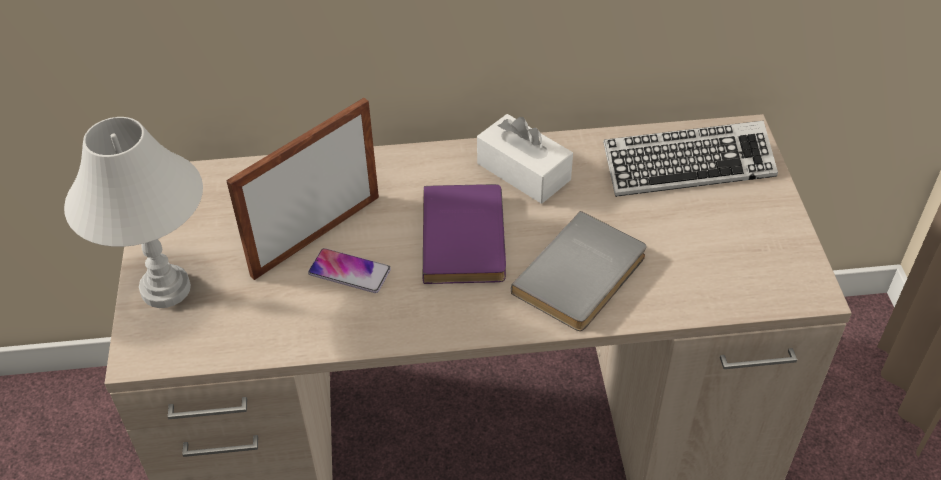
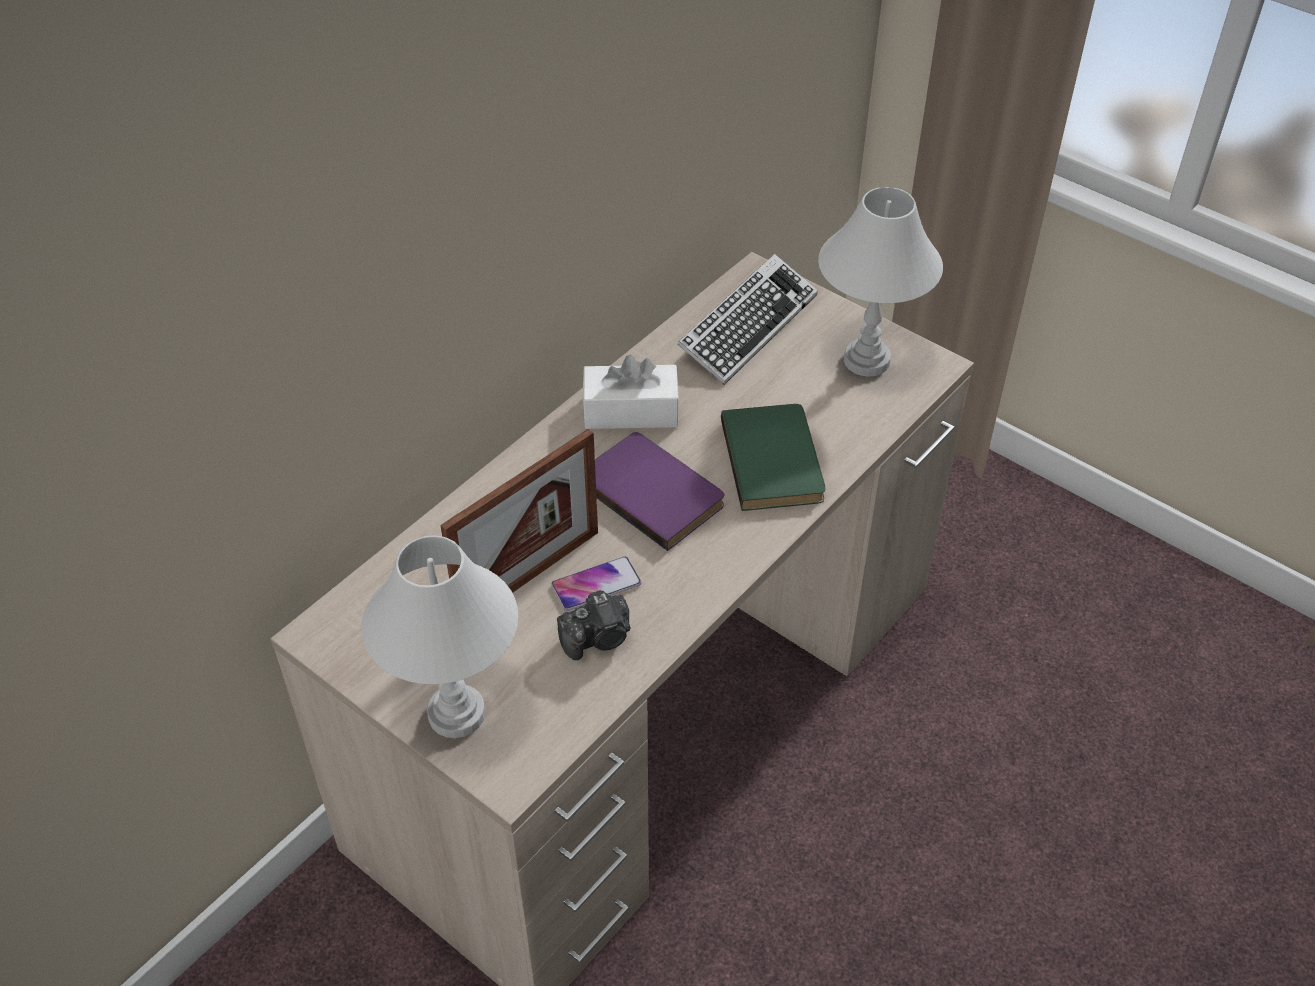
camera: 45 degrees left, 0 degrees up
picture frame [226,98,379,280] -> picture frame turned 135 degrees counterclockwise [440,429,598,593]
grey book [511,211,647,331] -> green book [721,404,825,511]
none -> camera [557,590,631,660]
none -> white table lamp [818,187,943,377]

